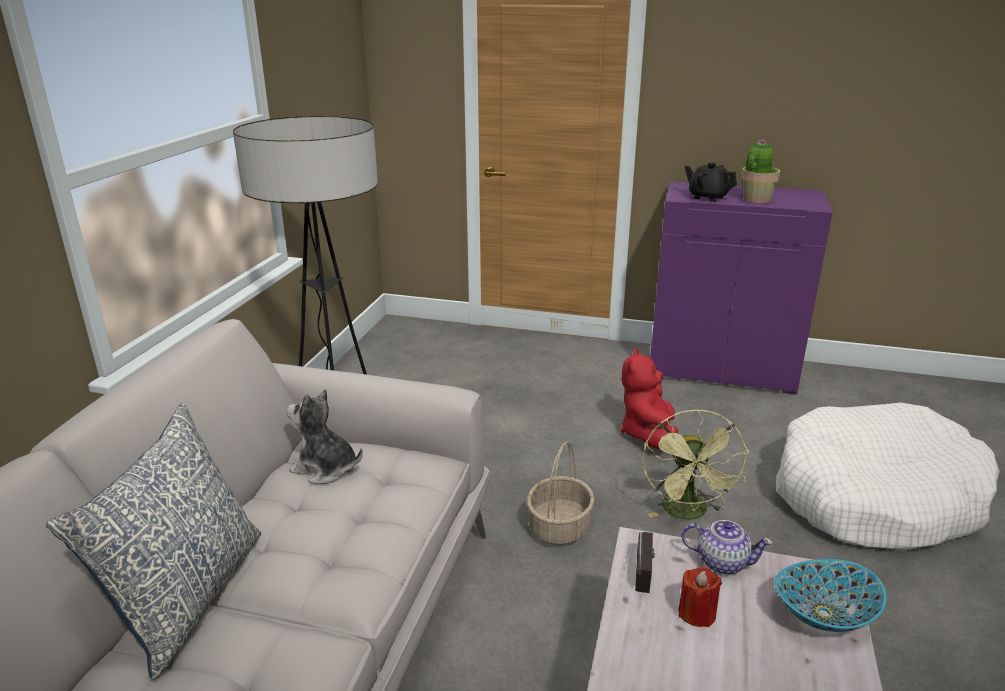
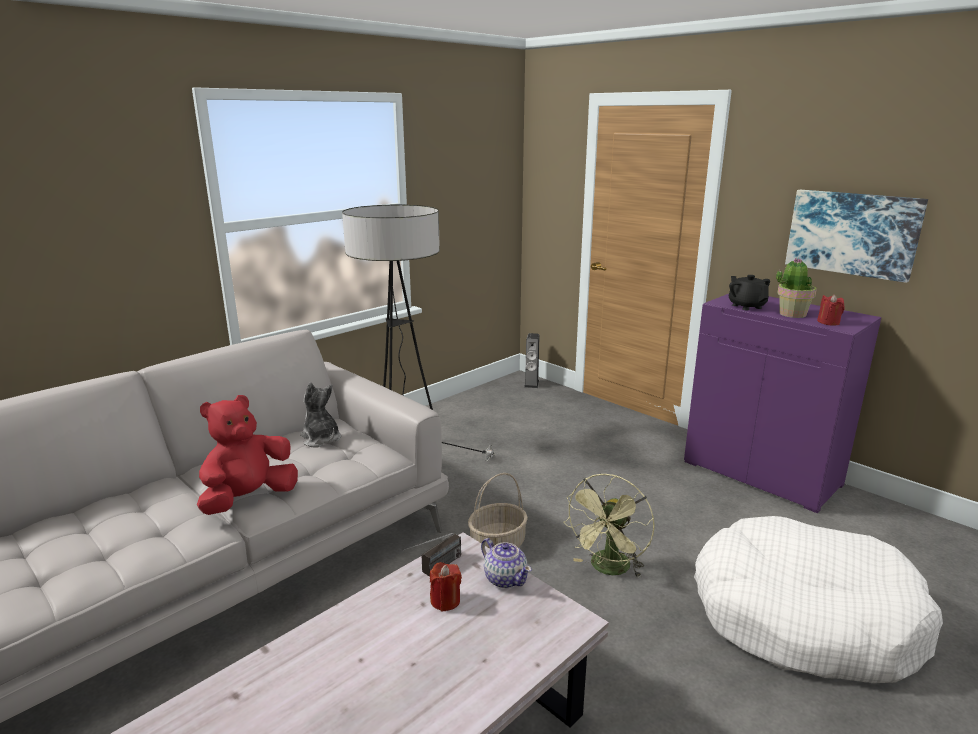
camera: 30 degrees right, 5 degrees down
pillow [46,404,261,680] -> none
red plush toy [620,349,678,450] -> red plush toy moved to [197,395,298,515]
bowl [774,559,887,632] -> none
none -> speaker [524,333,540,388]
none -> picture [785,190,928,283]
none -> red candle [817,294,845,326]

